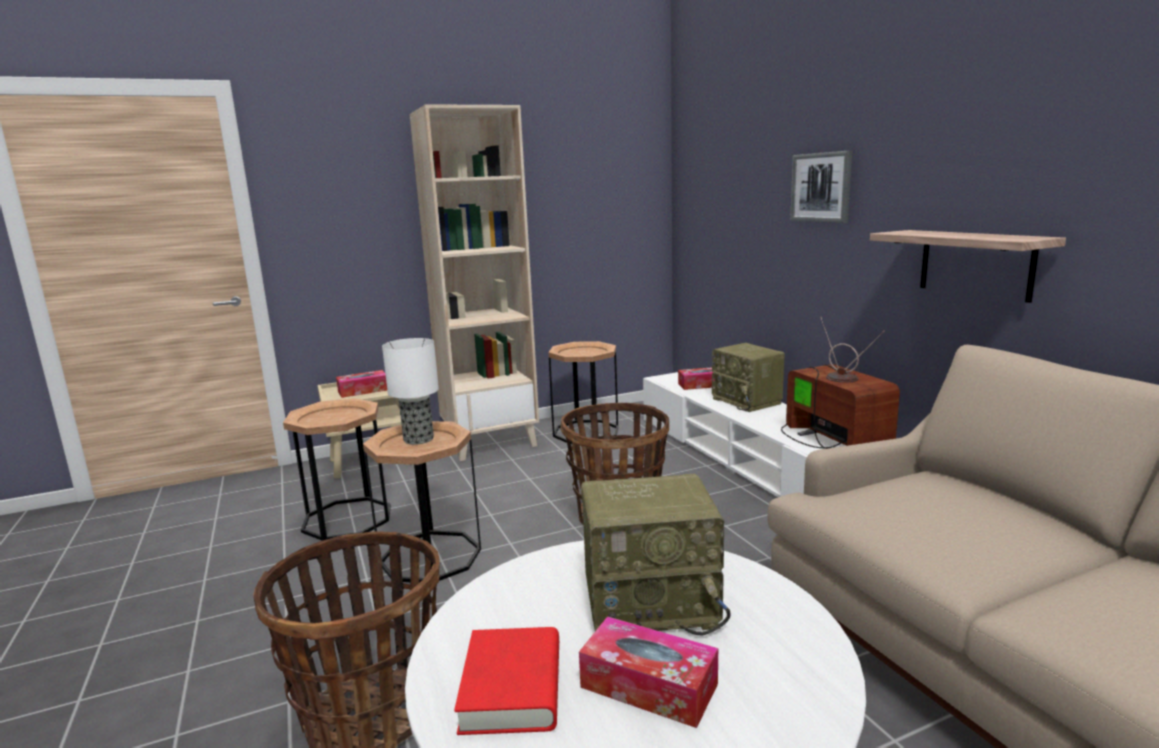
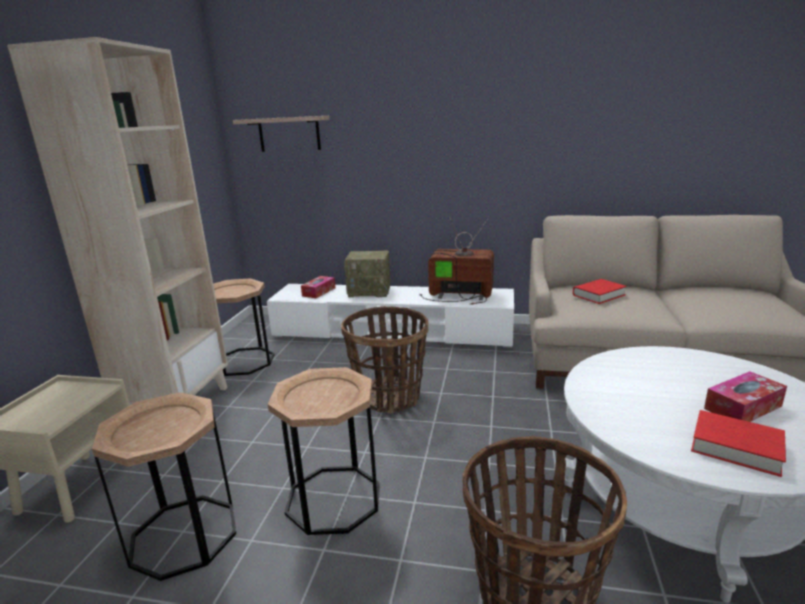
camera: 55 degrees left, 5 degrees up
tissue box [336,370,387,398] -> none
table lamp [382,338,439,445] -> none
radio [581,474,731,635] -> none
picture [790,150,852,223] -> none
shelf [870,230,1066,303] -> shelf moved to [233,116,330,152]
none -> red book [573,279,627,304]

